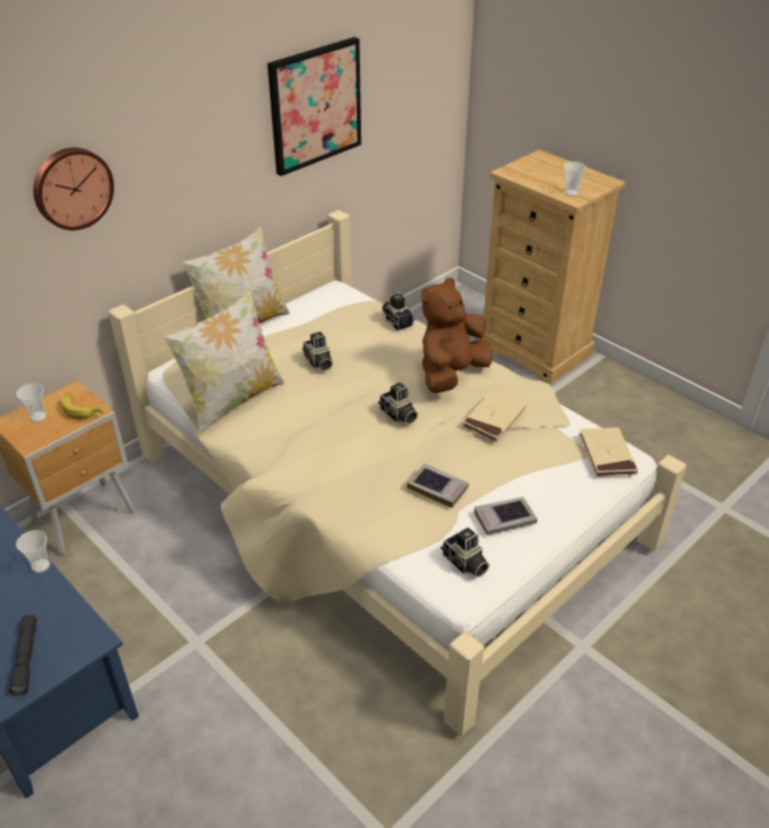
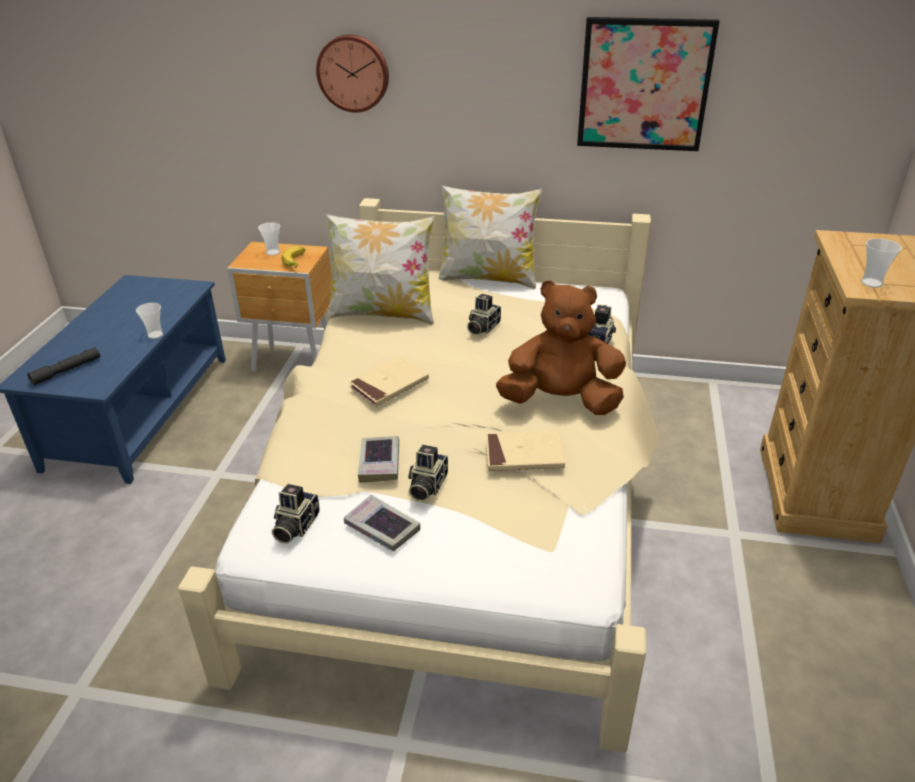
camera: 55 degrees right, 5 degrees down
camera [378,383,418,424] -> camera moved to [408,445,448,501]
beige book [579,427,638,477] -> beige book moved to [349,356,429,407]

